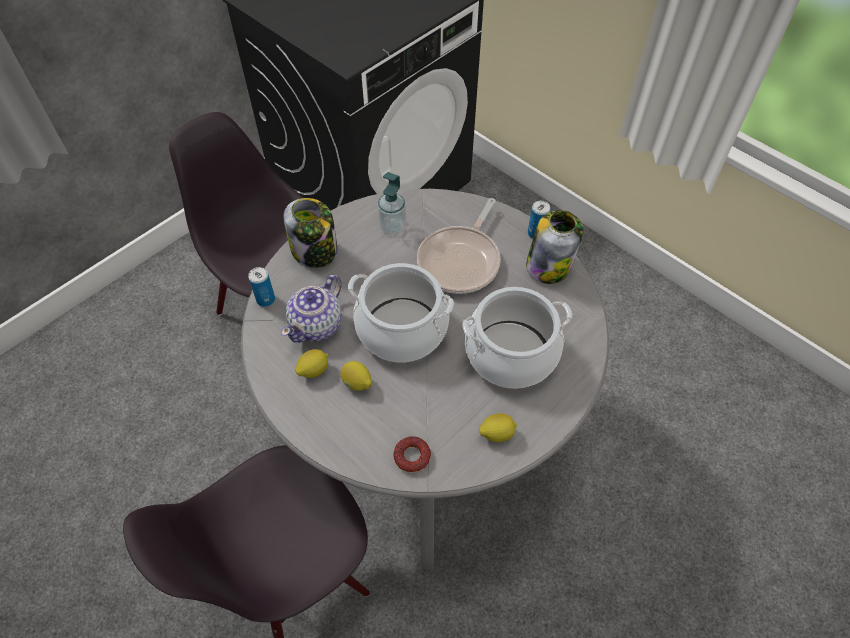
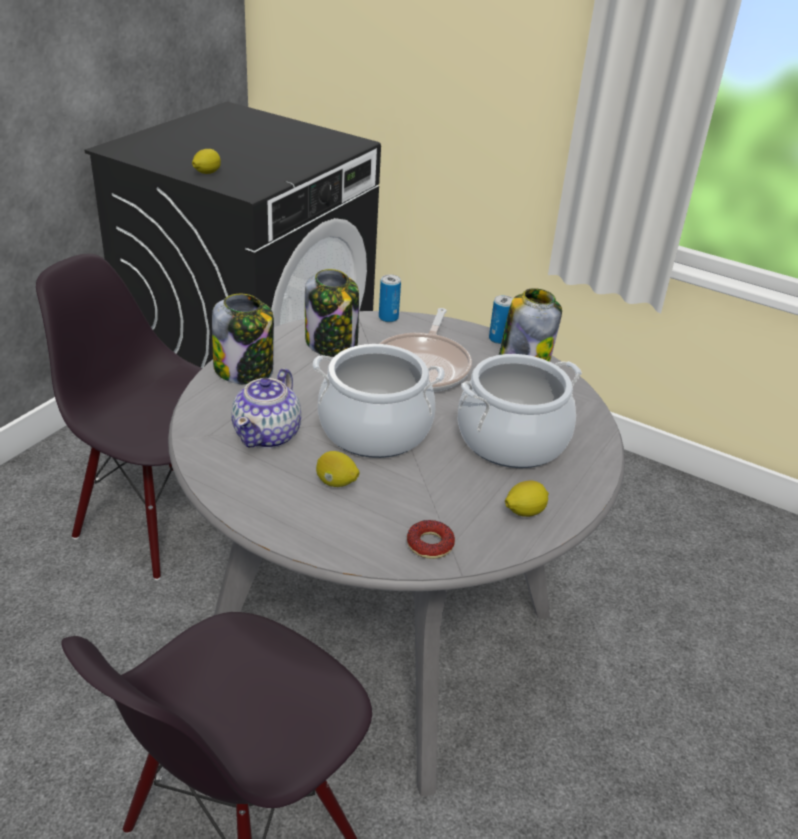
camera: 15 degrees left, 20 degrees down
can [248,267,275,307] -> can moved to [379,274,401,322]
lemon [295,349,328,378] -> lemon moved to [192,149,221,174]
soap dispenser [377,172,406,234] -> jar [305,269,359,357]

